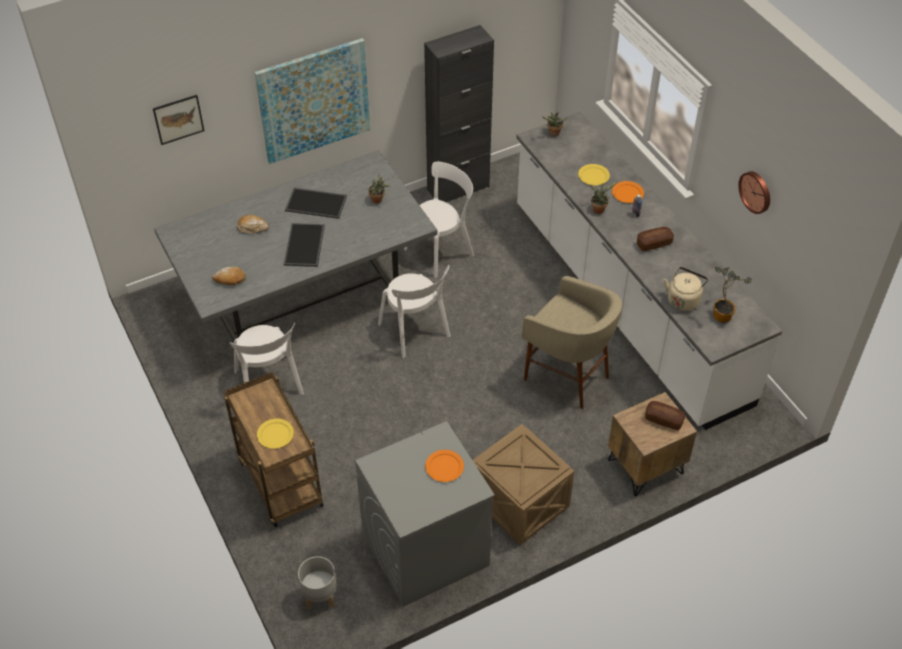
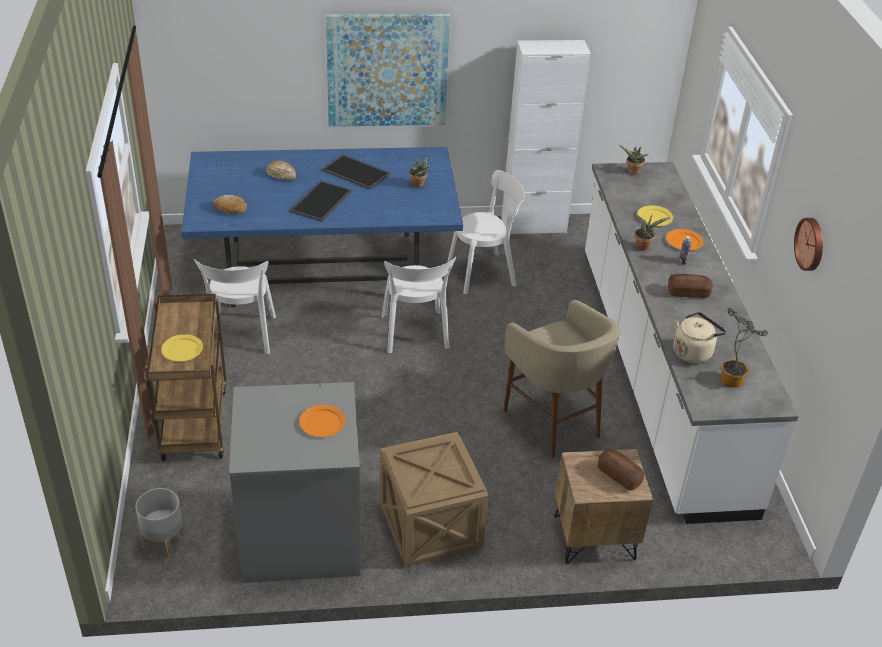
camera: 20 degrees right, 10 degrees down
picture [153,95,204,145] -> none
grey dining table [154,150,438,342] -> blue dining table [181,147,463,307]
black cabinet [424,25,494,202] -> white cabinet [501,40,591,234]

